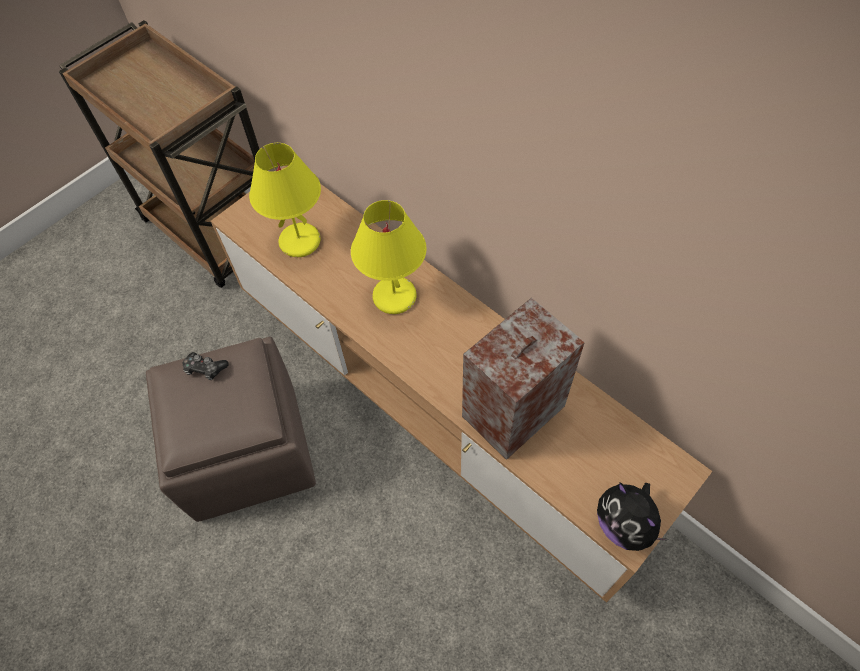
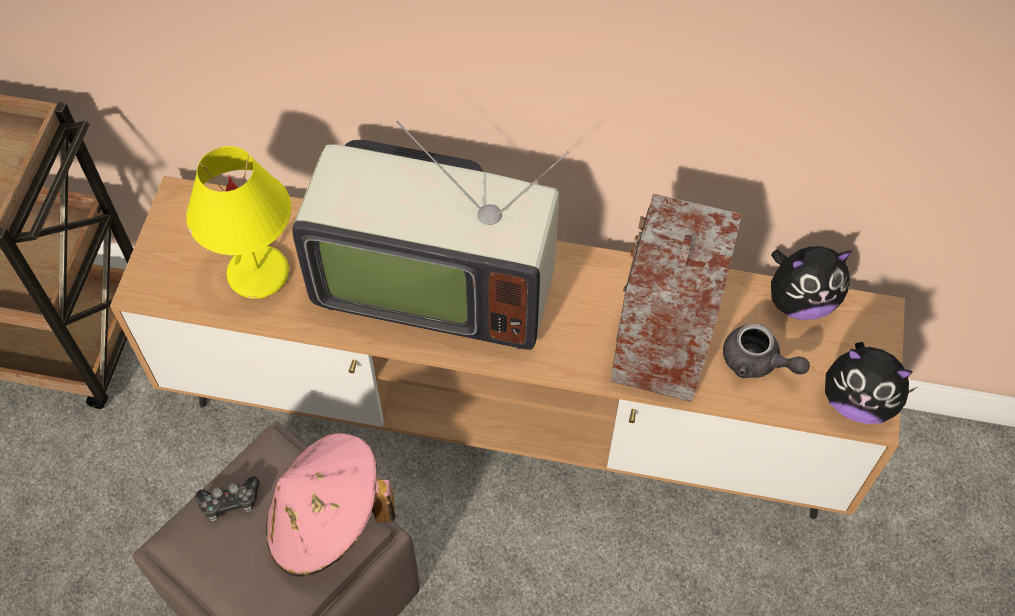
camera: 35 degrees left, 0 degrees up
yellow table lamp [351,200,427,314] -> television [292,121,569,350]
none -> pink hat [266,433,396,576]
none -> grey teapot [723,323,810,378]
none -> plush toy [771,246,853,320]

